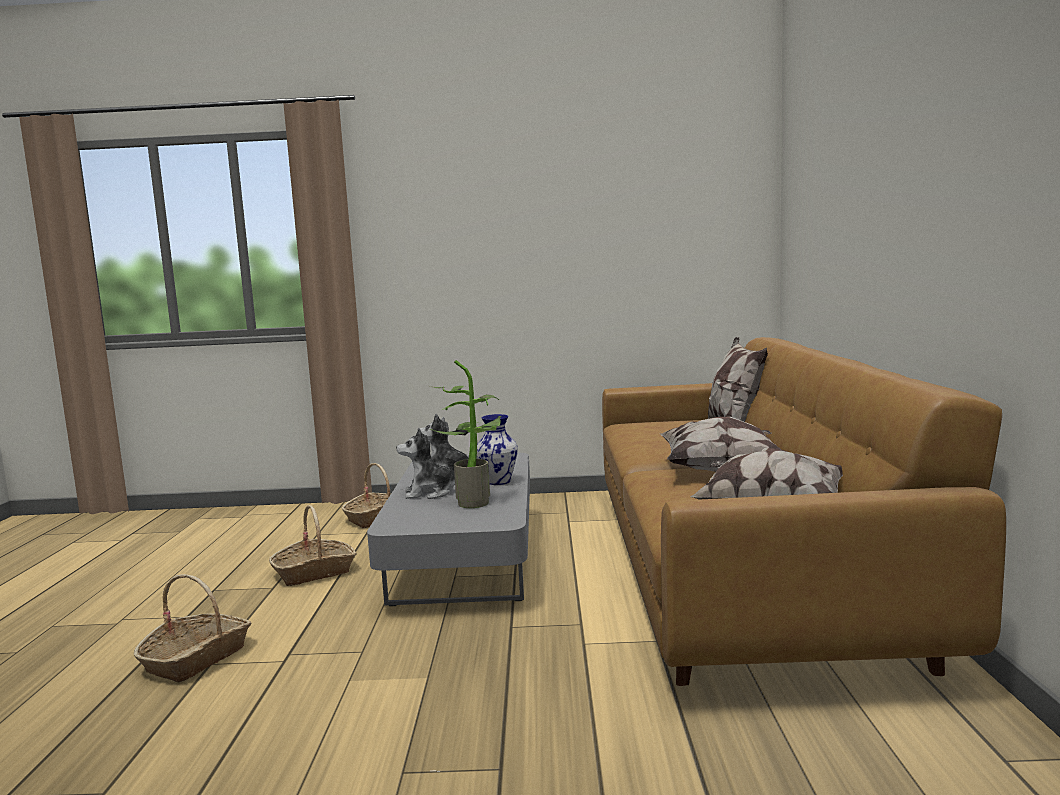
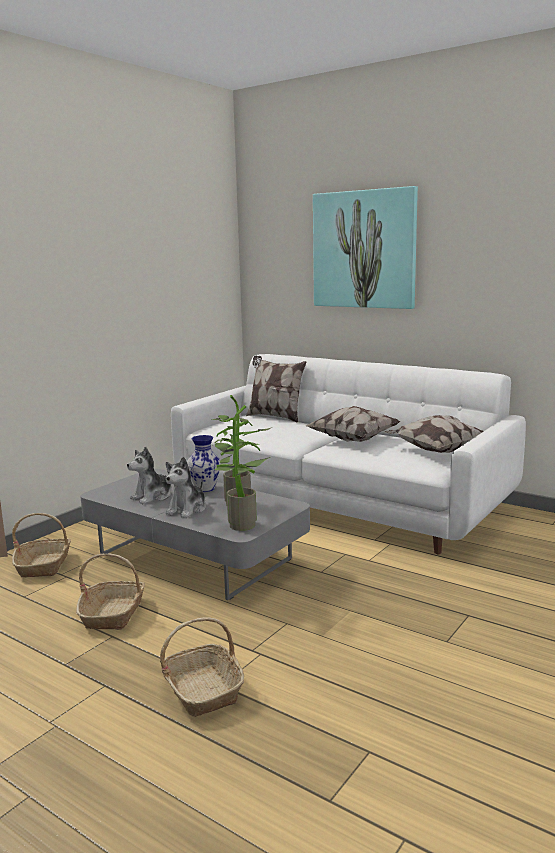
camera: 55 degrees left, 5 degrees up
brown sofa [602,337,1006,686] -> white sofa [171,354,526,554]
none -> potted plant [214,405,272,531]
none -> picture [313,186,418,309]

